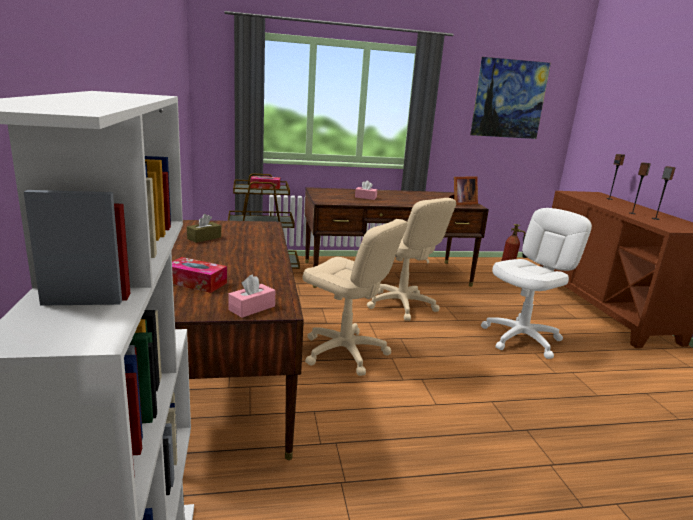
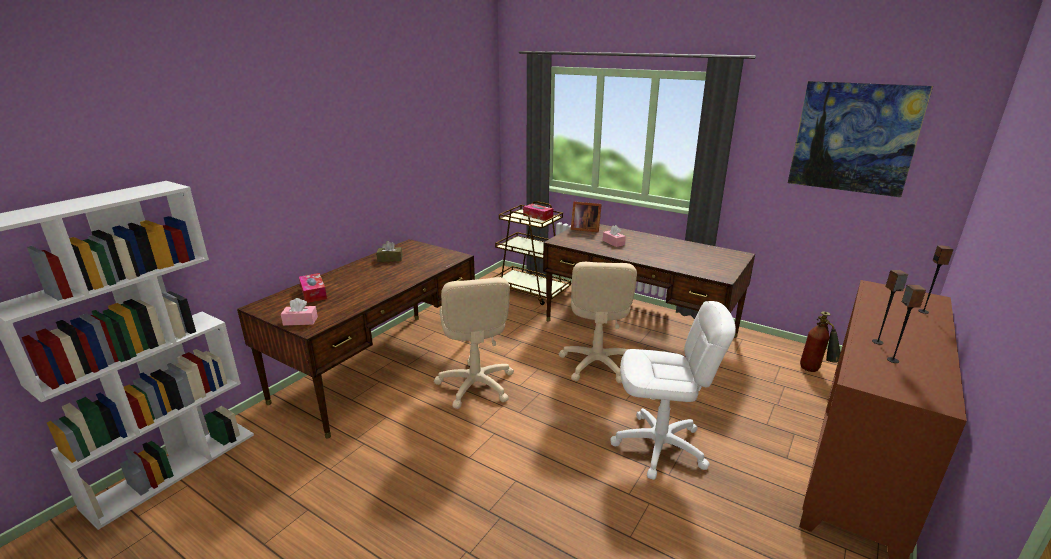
camera: 45 degrees right, 5 degrees up
picture frame [449,176,478,205] -> picture frame moved to [571,201,602,232]

